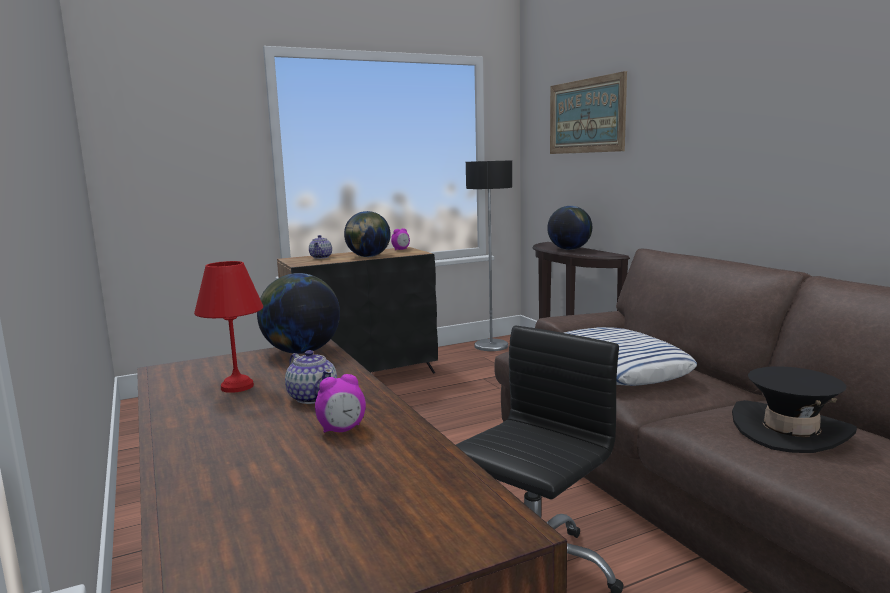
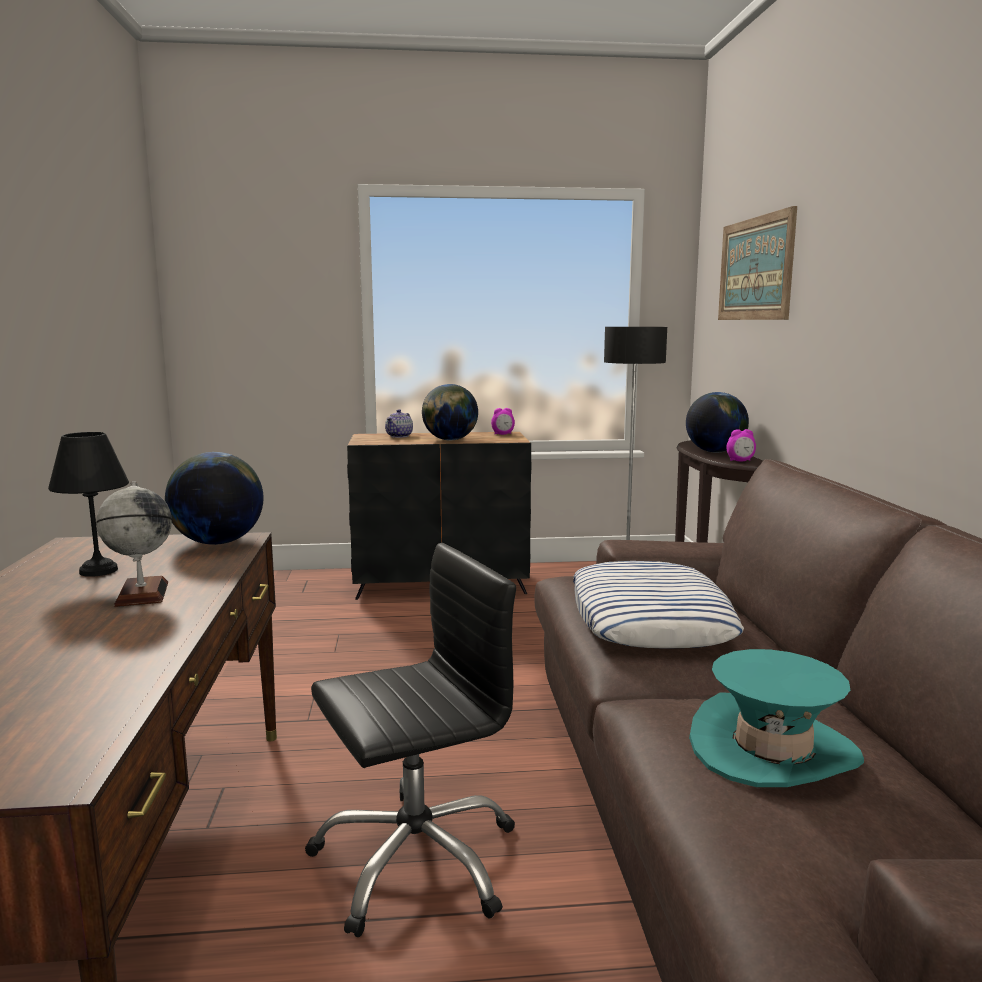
camera: 20 degrees right, 0 degrees up
red table lamp [194,261,263,393] -> black table lamp [48,432,129,577]
teapot [285,350,337,404] -> globe [96,481,172,607]
alarm clock [315,374,366,433] -> alarm clock moved to [726,429,756,461]
black hat [732,366,857,453] -> turquoise hat [689,649,864,787]

